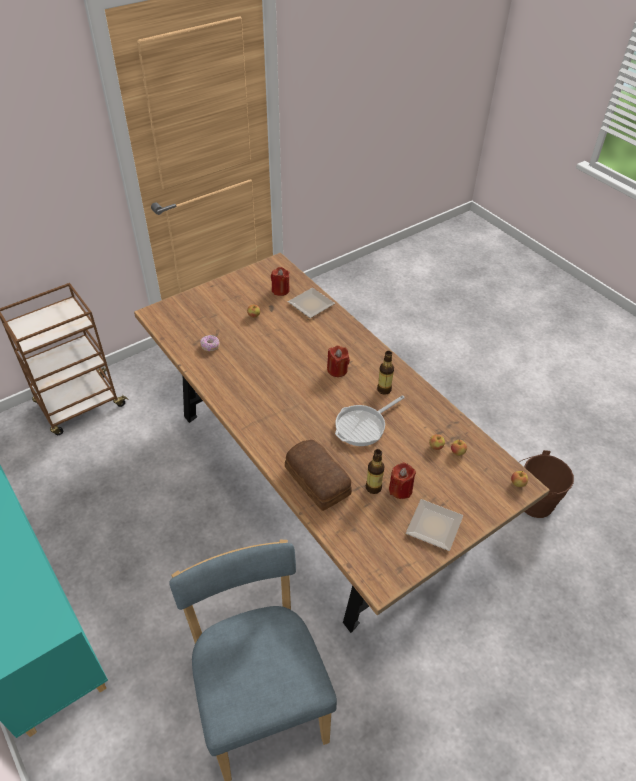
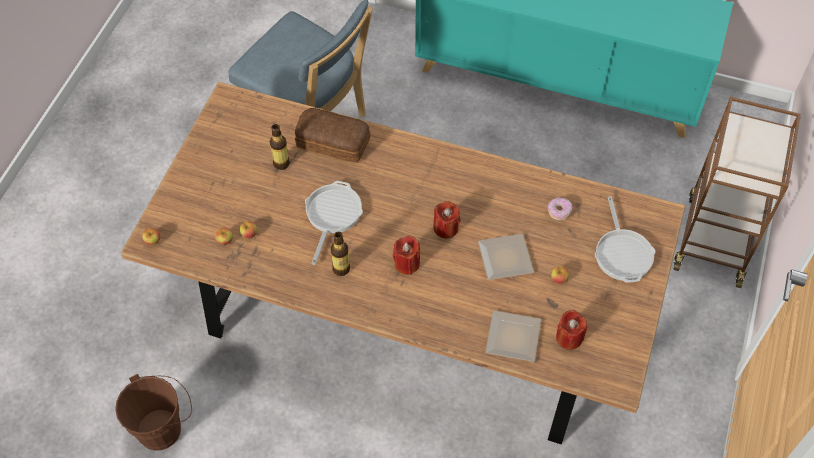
camera: 145 degrees right, 10 degrees up
red candle [389,462,416,499] -> red candle moved to [433,201,461,238]
plate [406,499,463,551] -> plate moved to [478,234,534,280]
none -> frying pan [595,196,655,283]

